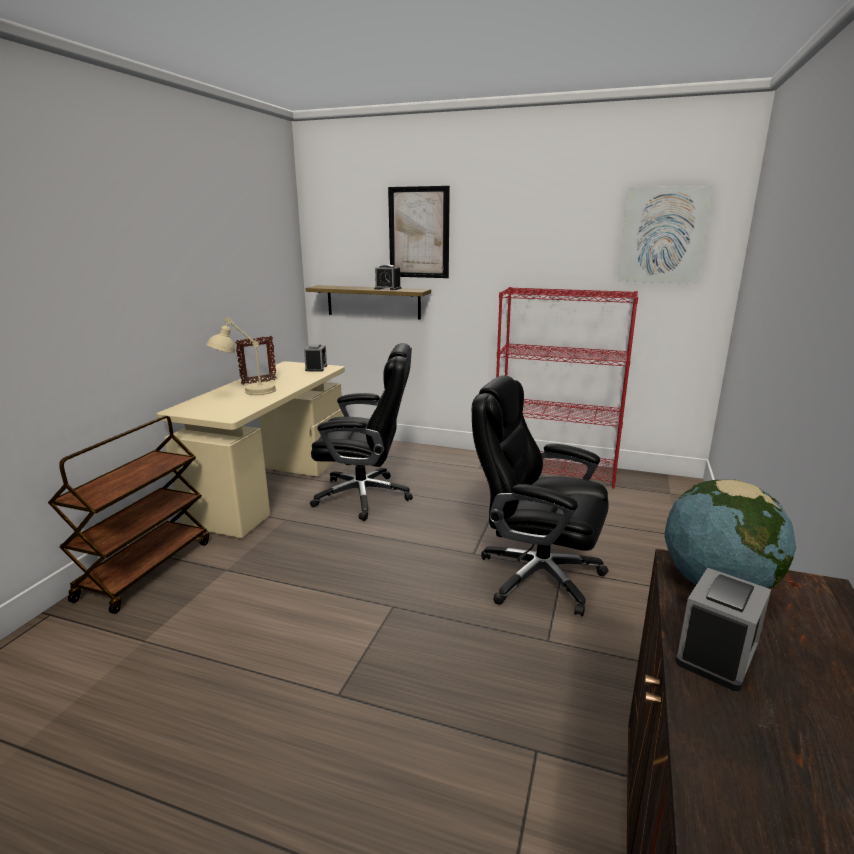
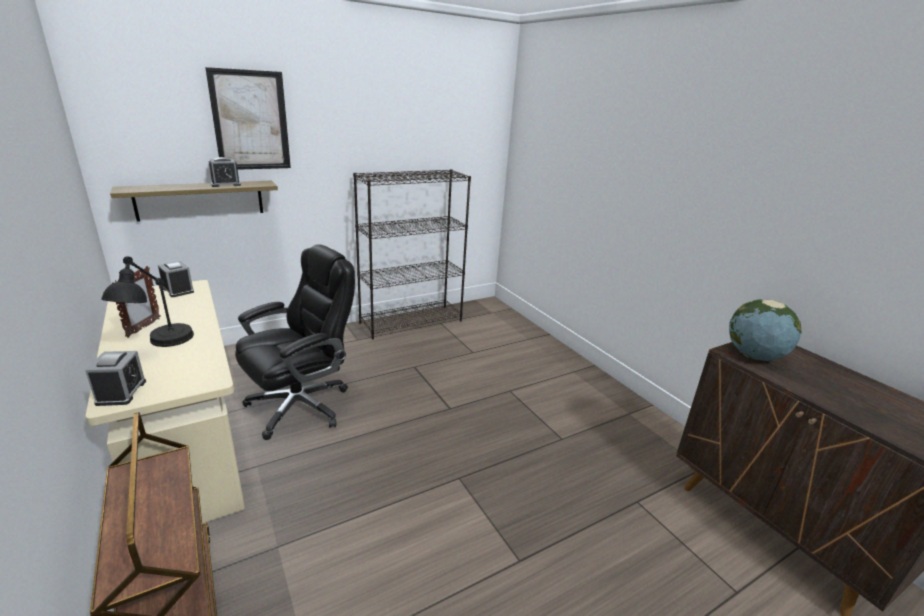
camera: 50 degrees left, 5 degrees up
beige table lamp [206,317,276,395] -> black table lamp [101,256,194,347]
black office chair [472,375,609,617] -> none
red bookcase [496,287,638,489] -> black bookcase [353,169,471,339]
picture [618,186,713,284] -> none
alarm clock [676,568,771,691] -> alarm clock moved to [85,351,146,406]

